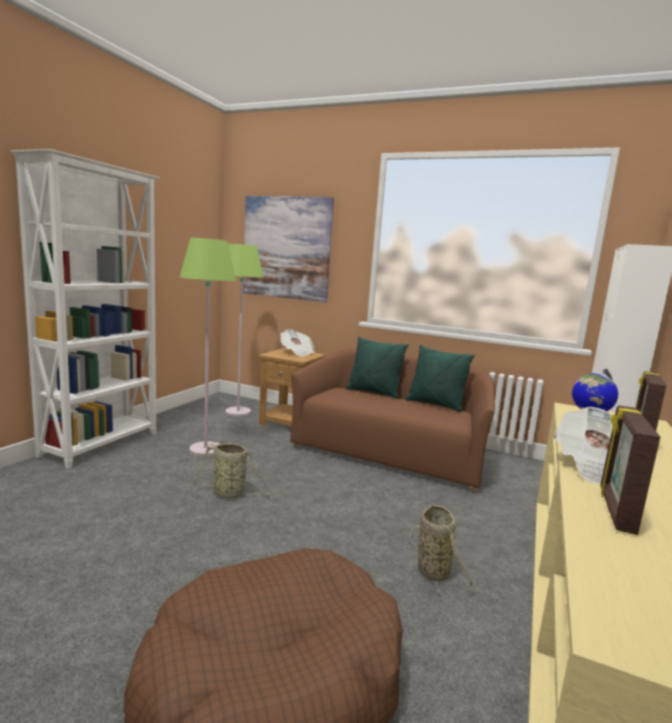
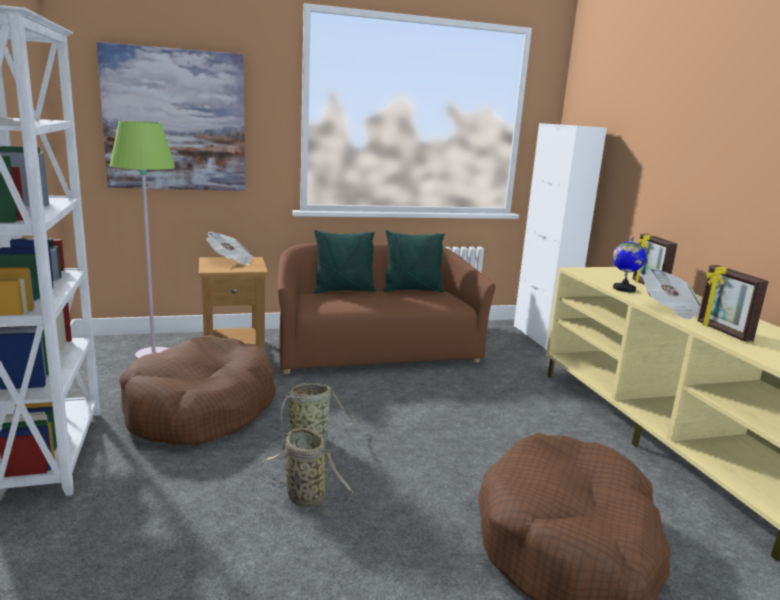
camera: 40 degrees left, 5 degrees up
green floor lamp [180,238,236,457] -> brown dog bed [119,335,276,445]
basket [409,504,475,598] -> basket moved to [261,428,353,516]

